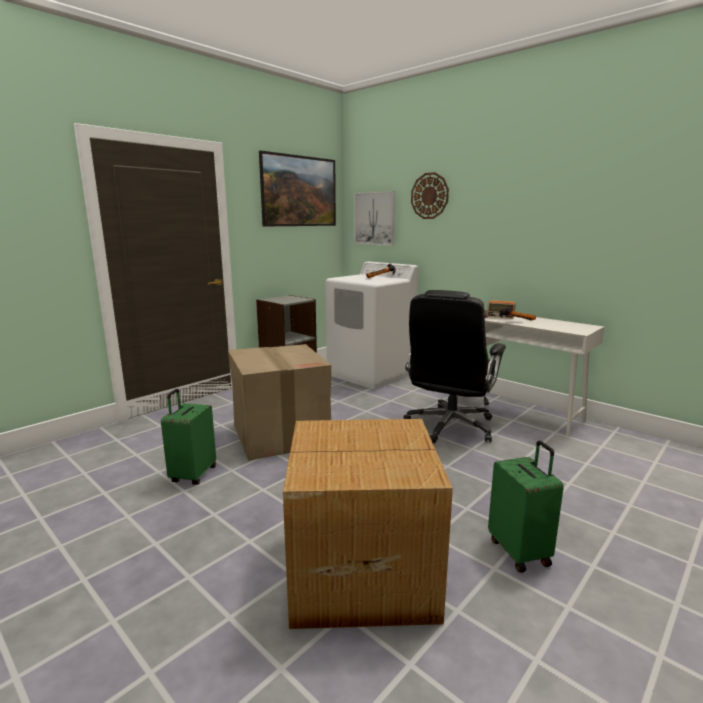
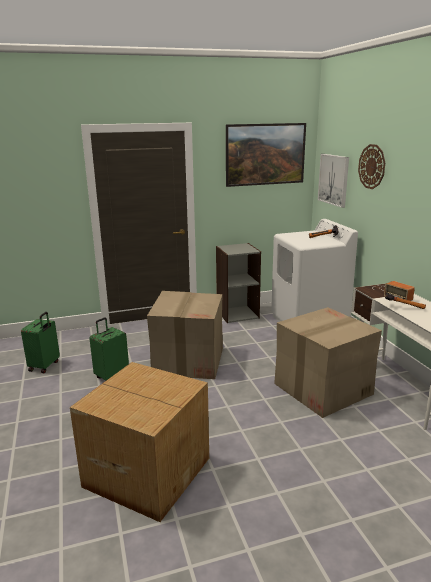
camera: 30 degrees right, 5 degrees up
black office chair [404,290,506,444] -> cardboard box [274,307,382,418]
green suitcase [488,441,564,573] -> green suitcase moved to [21,312,60,373]

